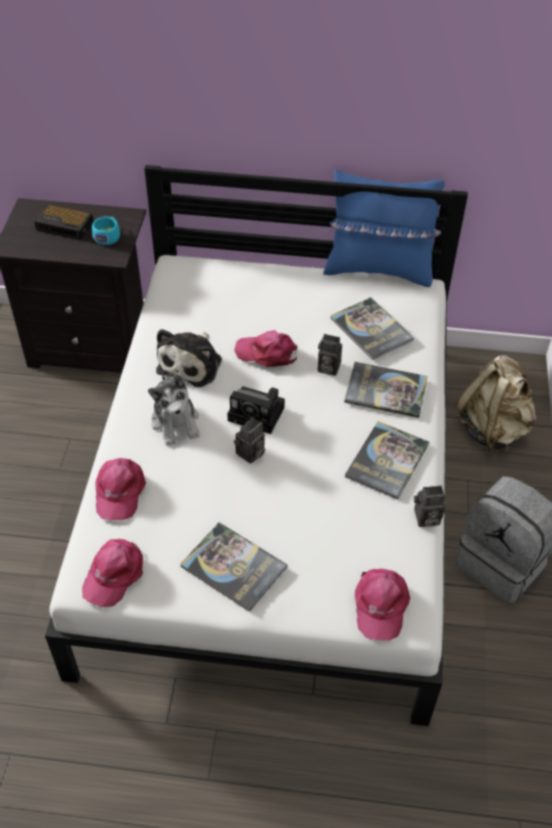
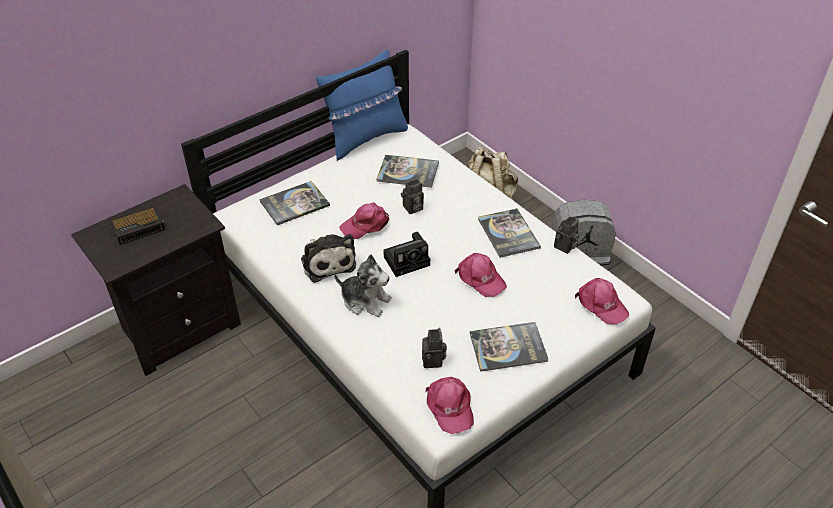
camera: 45 degrees left, 5 degrees down
turquoise cup [92,216,120,245] -> none
pink cap [95,458,146,520] -> pink cap moved to [455,253,507,297]
camera [234,417,265,464] -> camera moved to [422,328,447,368]
book [344,362,428,418] -> book moved to [259,181,330,225]

